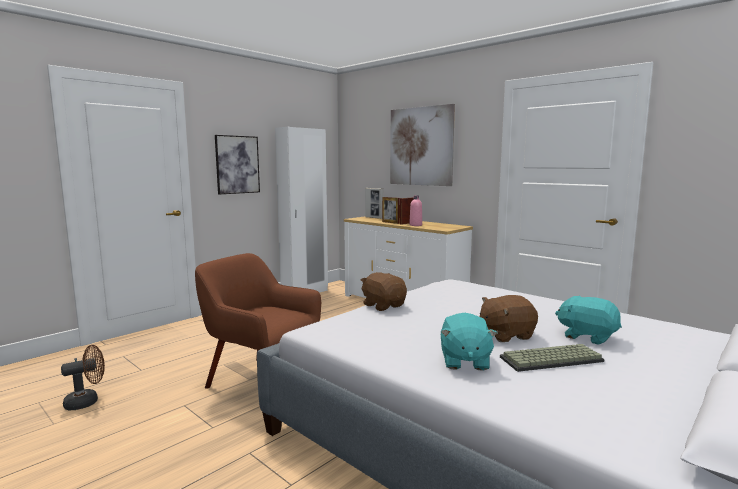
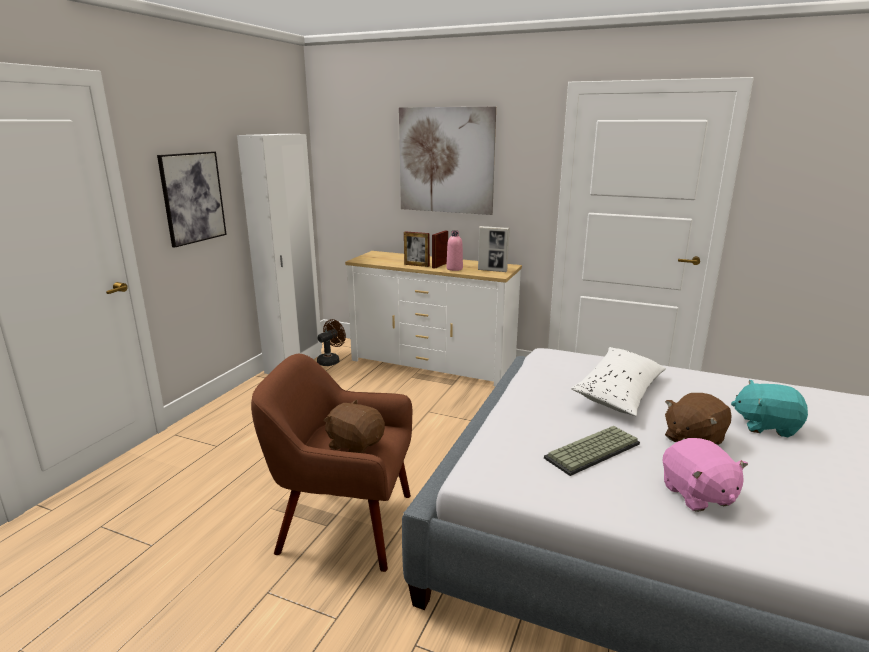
camera: 20 degrees left, 10 degrees up
brown fan [61,345,105,410] -> brown fan moved to [317,319,346,366]
brown plush toy [361,272,407,311] -> brown plush toy moved to [324,399,385,453]
picture frame [365,188,384,219] -> picture frame moved to [478,226,510,272]
turquoise plush toy [441,313,497,371] -> pink plush toy [663,438,748,512]
keyboard [500,344,604,372] -> keyboard moved to [544,426,640,476]
none -> white pillow [571,347,666,416]

